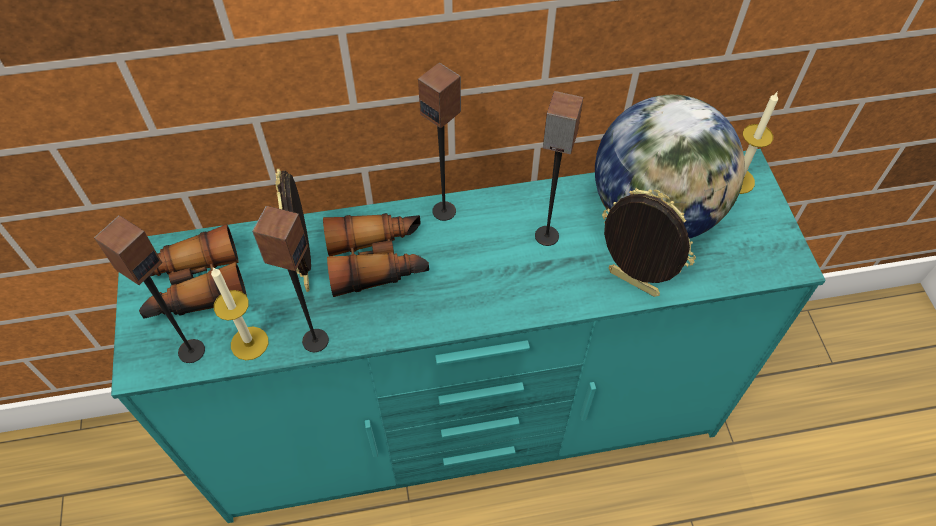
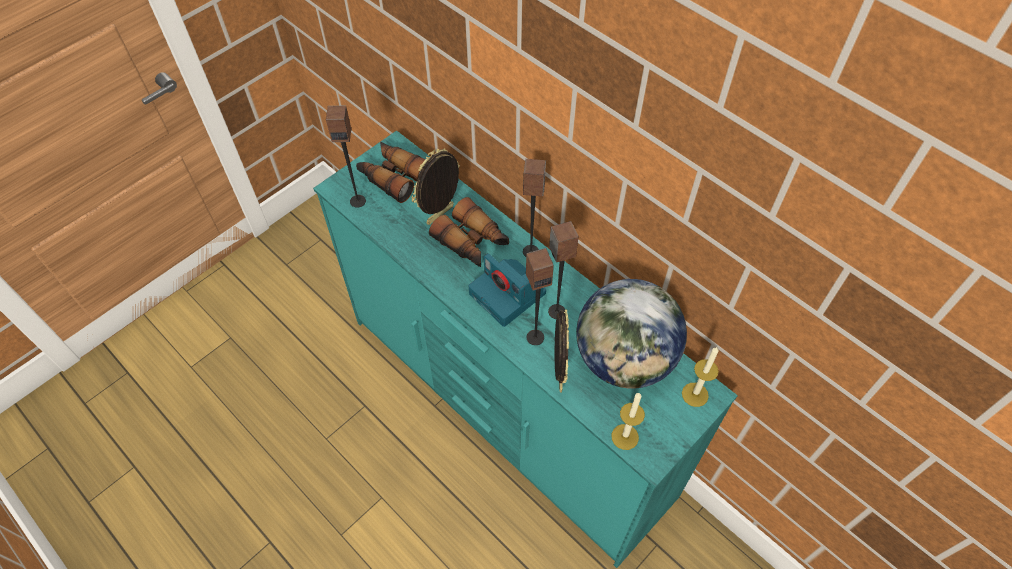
camera: 55 degrees right, 0 degrees up
candle [211,268,268,360] -> candle moved to [611,392,645,450]
speaker [252,206,329,352] -> speaker moved to [526,248,554,345]
none -> camera [469,253,546,327]

